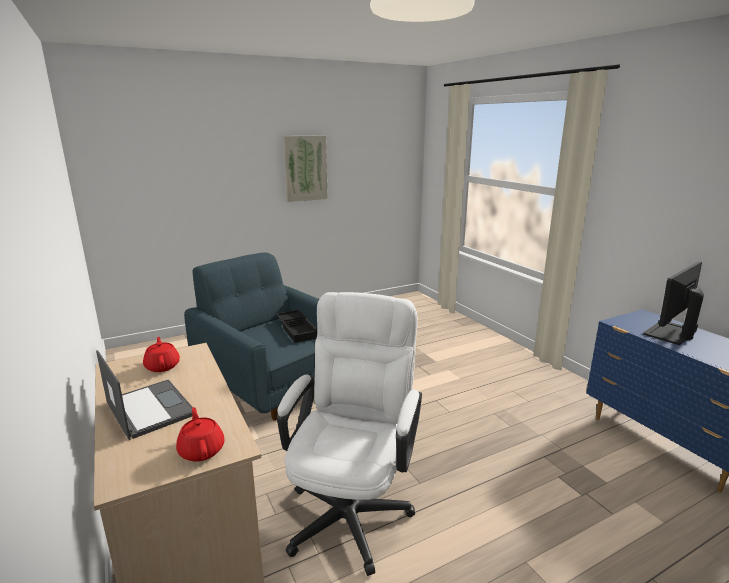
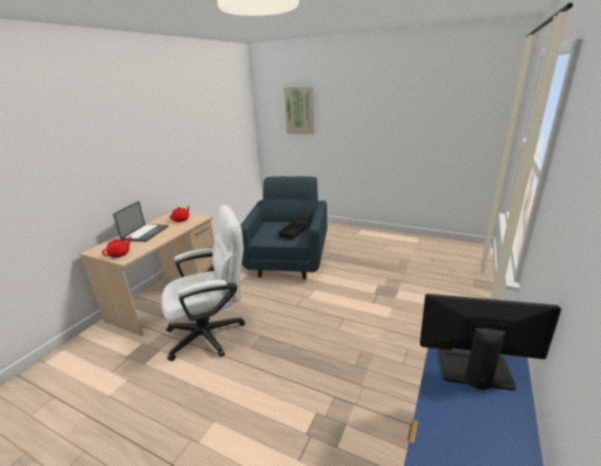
camera: 55 degrees right, 5 degrees up
picture [283,135,328,202] -> picture moved to [284,86,315,134]

